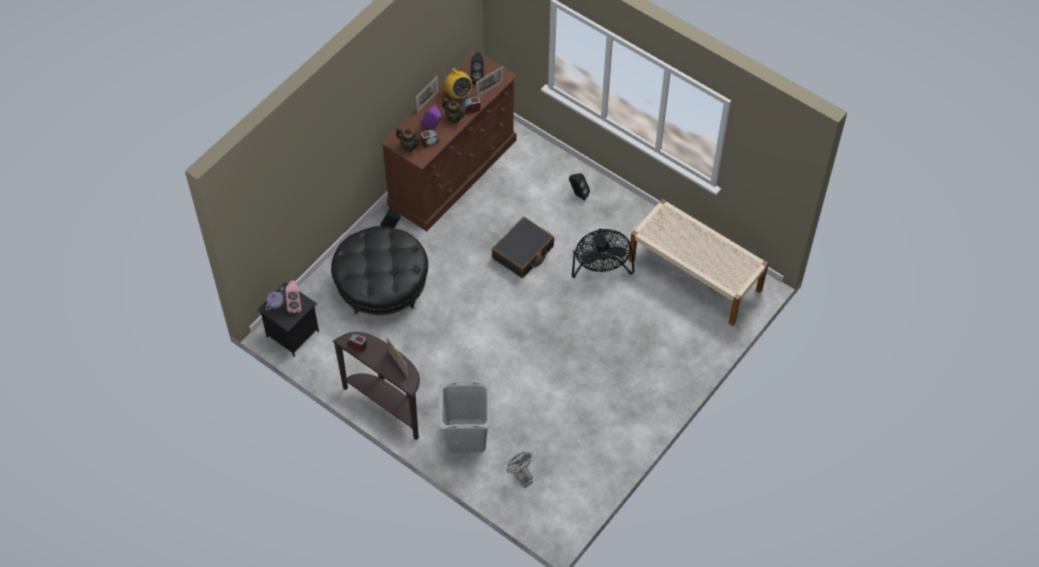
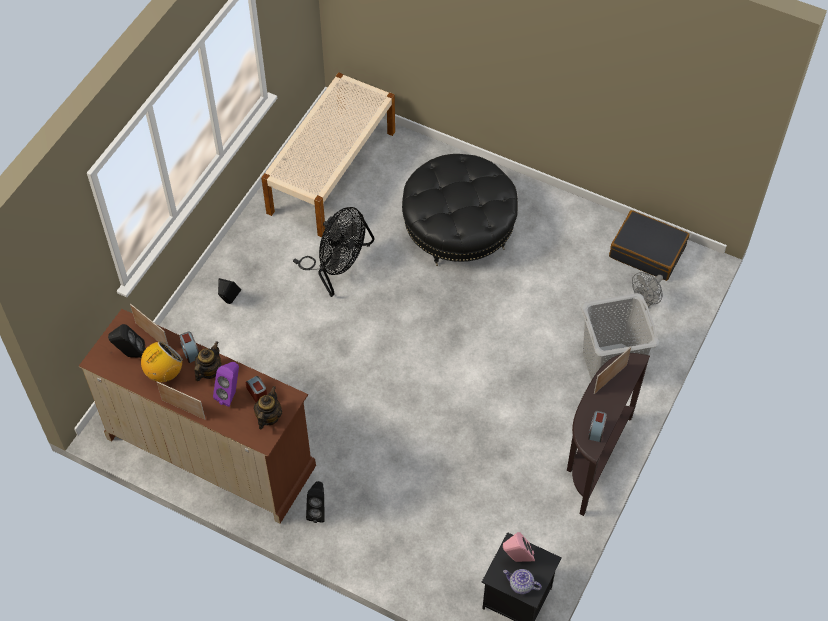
camera: 100 degrees left, 0 degrees up
black ottoman [331,226,428,315] -> black ottoman moved to [402,154,518,266]
black suitcase [492,217,554,278] -> black suitcase moved to [609,210,689,281]
black fan [572,228,634,278] -> black fan turned 45 degrees clockwise [293,207,374,297]

